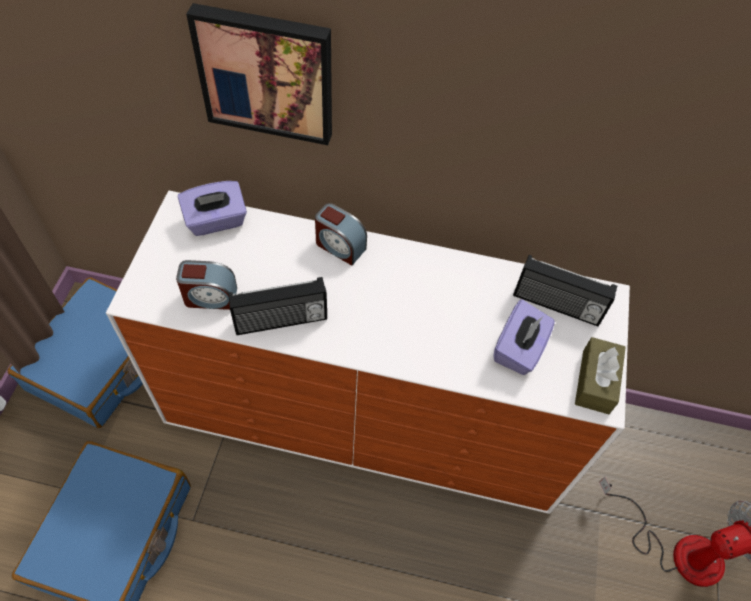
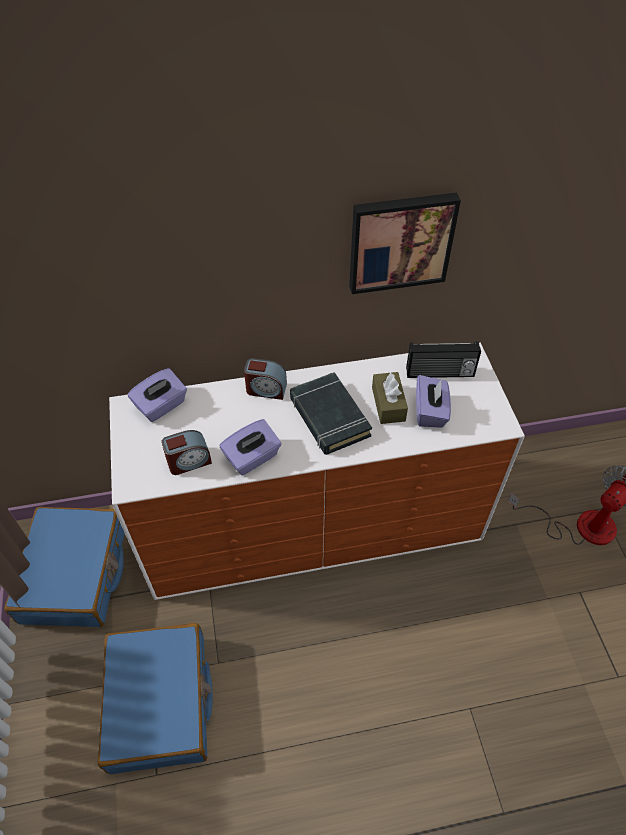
camera: 20 degrees left, 5 degrees down
picture [186,3,332,145] -> picture moved to [349,193,461,294]
radio [228,277,327,335] -> purple tissue box [220,419,281,475]
brown tissue box [575,337,626,414] -> brown tissue box moved to [372,372,408,424]
none -> black book [290,372,372,455]

